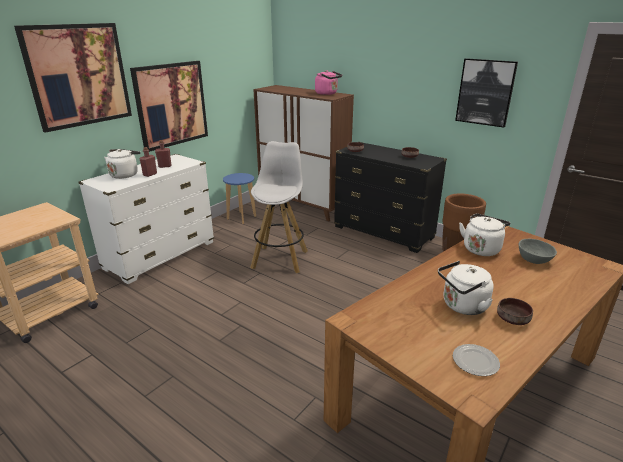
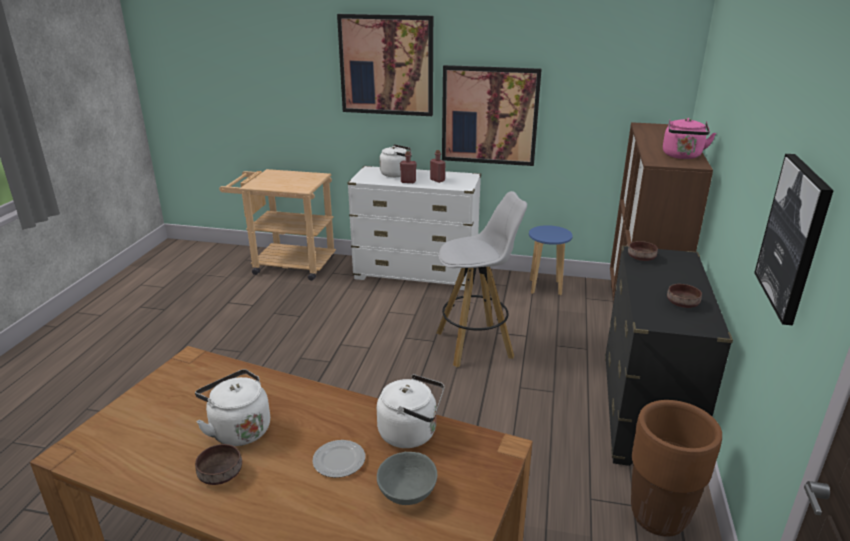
camera: 65 degrees right, 0 degrees up
plate [453,344,500,376] -> plate moved to [312,440,365,478]

